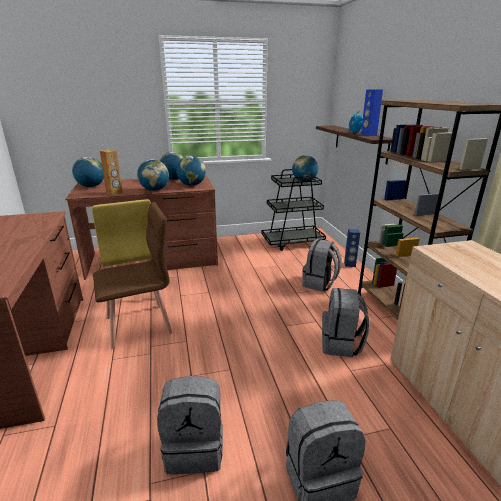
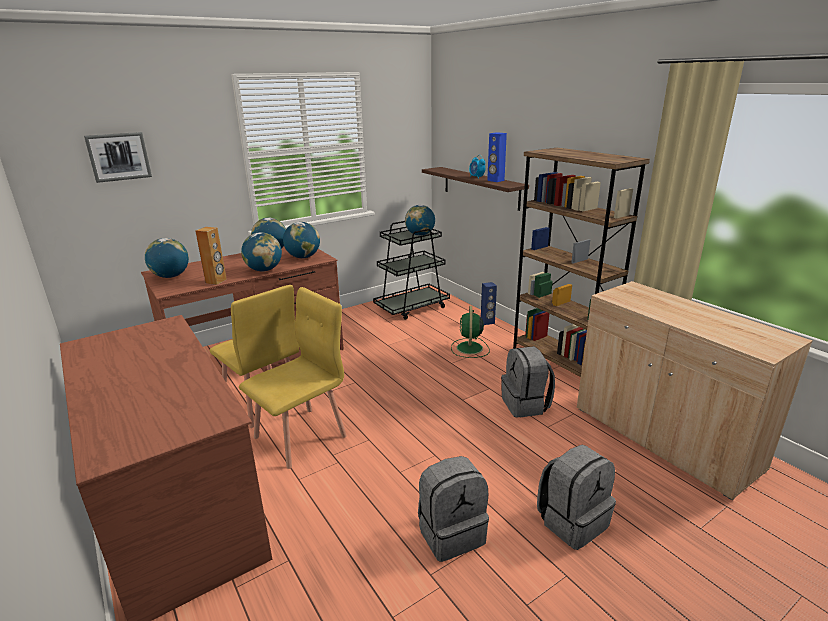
camera: 20 degrees left, 0 degrees up
brown chair [93,202,172,349] -> yellow chair [239,287,347,469]
grey backpack [302,239,341,292] -> green fan [451,306,490,358]
none -> picture [84,132,152,183]

